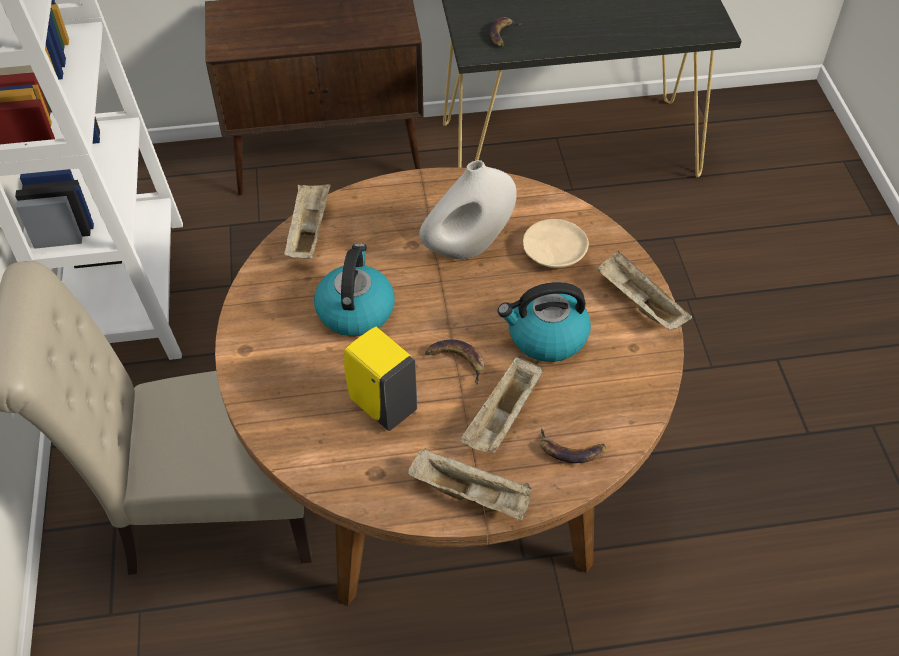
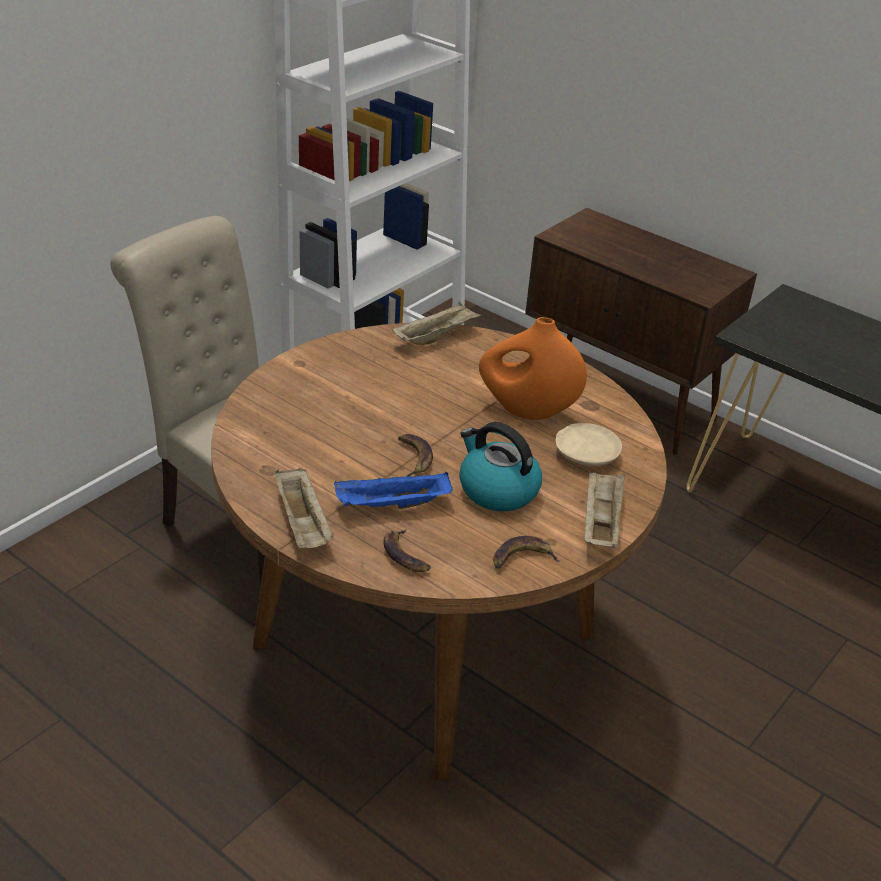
camera: 45 degrees right, 15 degrees down
kettle [314,243,394,336] -> none
yellow soap dispenser [344,327,417,431] -> none
white vase [419,160,517,260] -> orange vase [479,317,587,420]
beige tray [460,356,543,453] -> blue tray [334,472,453,509]
banana [490,17,522,47] -> banana moved to [493,536,560,569]

